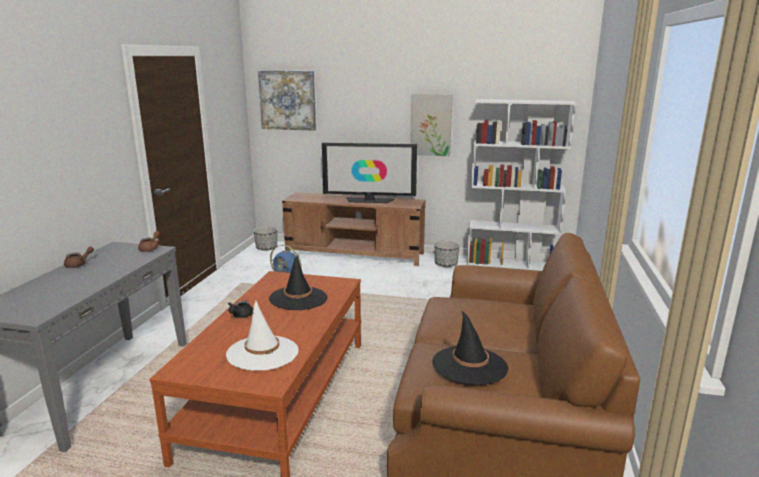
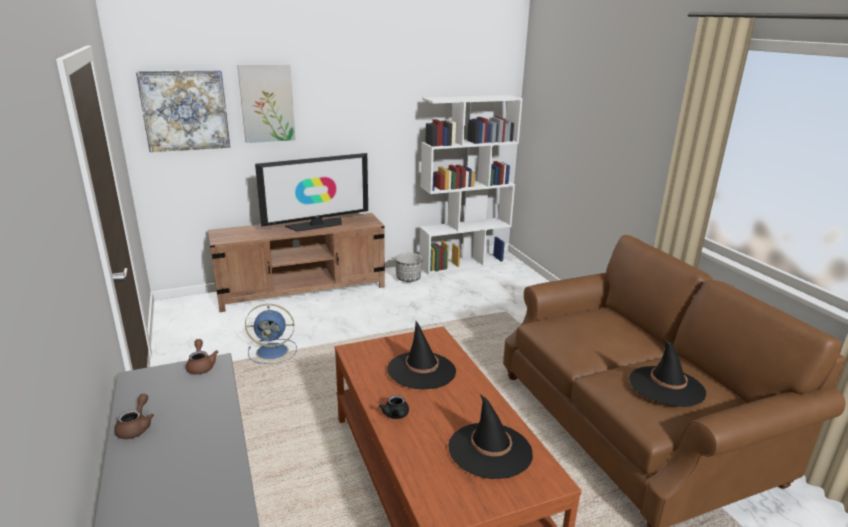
camera: 35 degrees left, 5 degrees up
white hat [226,301,299,371] -> black hat [448,394,533,479]
planter [254,226,277,251] -> none
picture [410,94,453,156] -> picture moved to [237,64,295,143]

